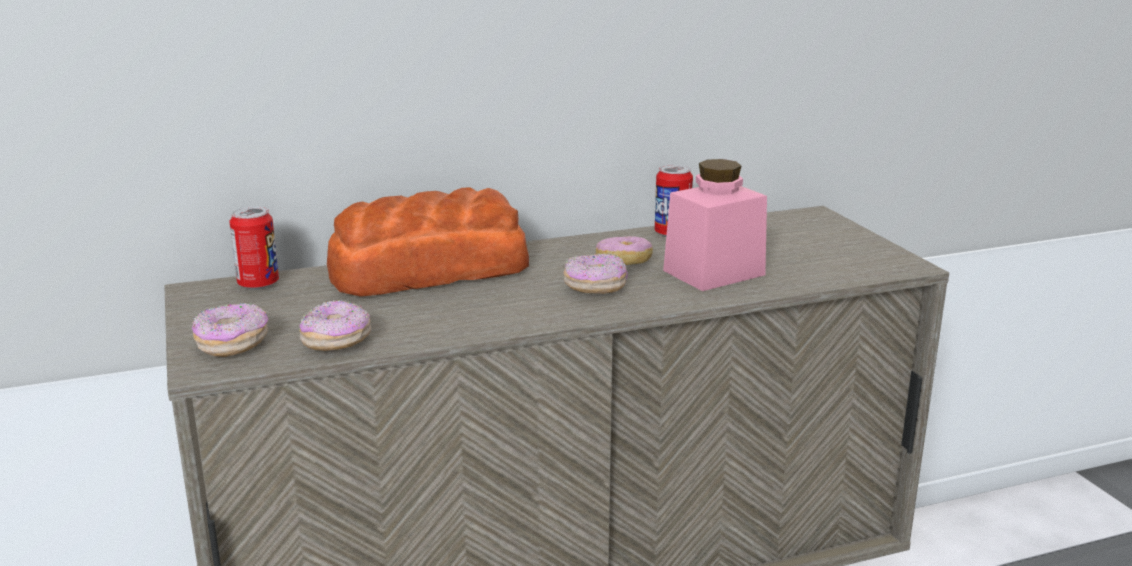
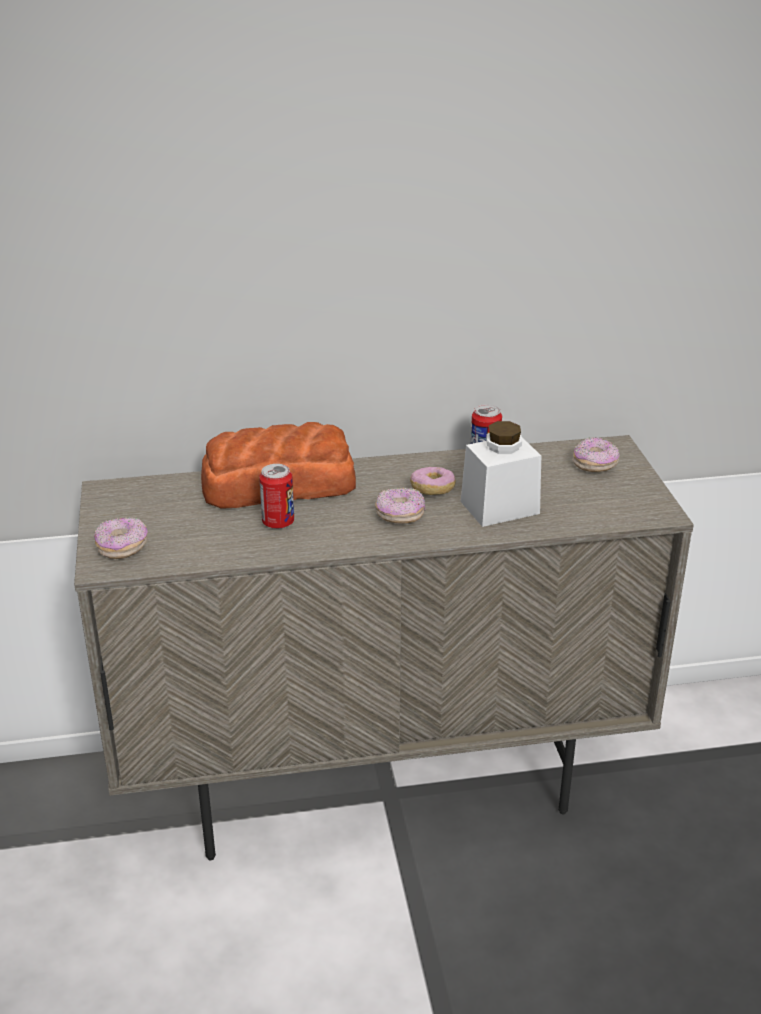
camera: 10 degrees right, 10 degrees up
can [229,206,279,290] -> can moved to [259,464,294,529]
donut [299,300,371,351] -> donut moved to [573,437,620,472]
pink jar [663,159,767,291] -> white jar [460,421,541,527]

